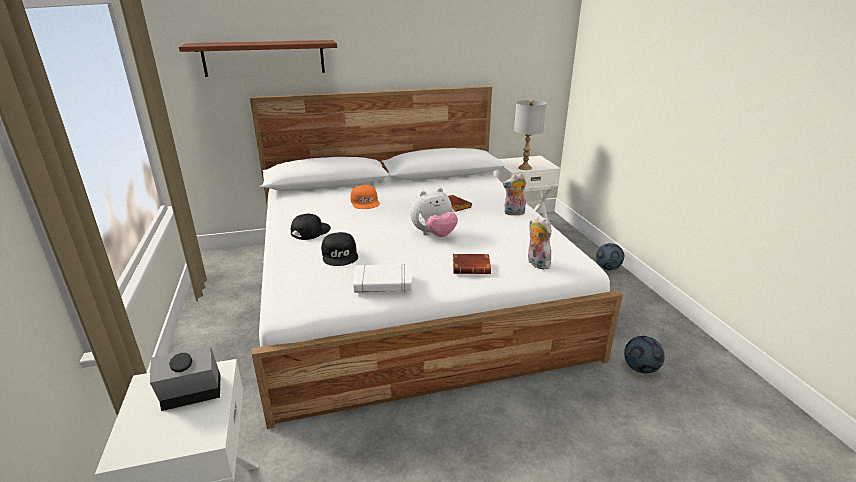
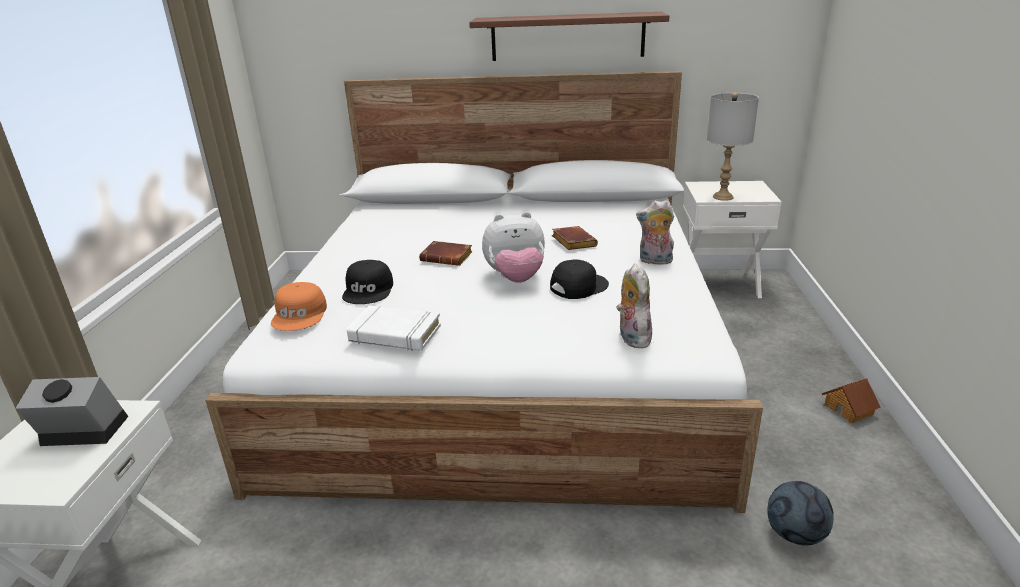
camera: 20 degrees right, 0 degrees up
brown shelf [179,40,337,77] -> brown shelf moved to [469,12,669,61]
black cap [291,214,331,240] -> black cap moved to [550,259,609,299]
orange cap [350,185,380,209] -> orange cap moved to [271,282,327,331]
brown book [453,254,491,274] -> brown book moved to [419,241,472,266]
football [596,243,625,271] -> none
none -> toy house [822,379,881,423]

